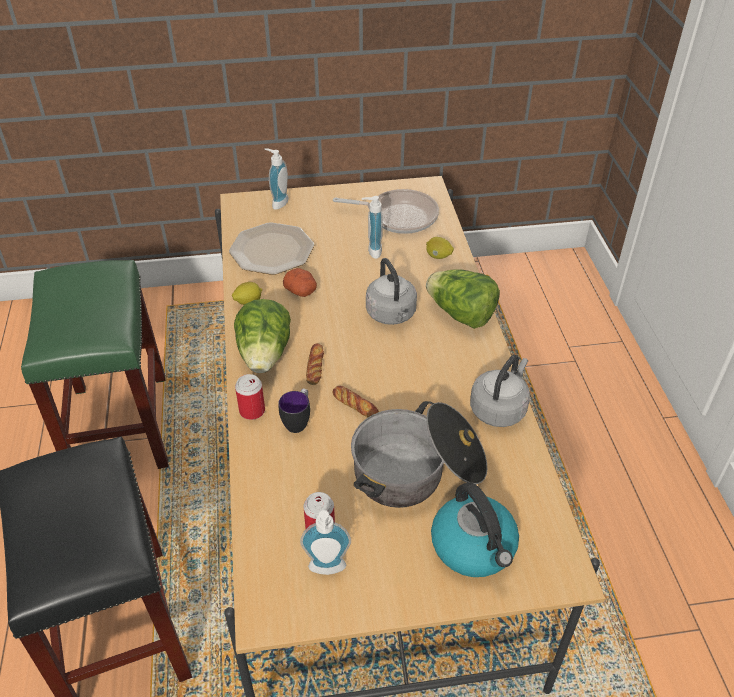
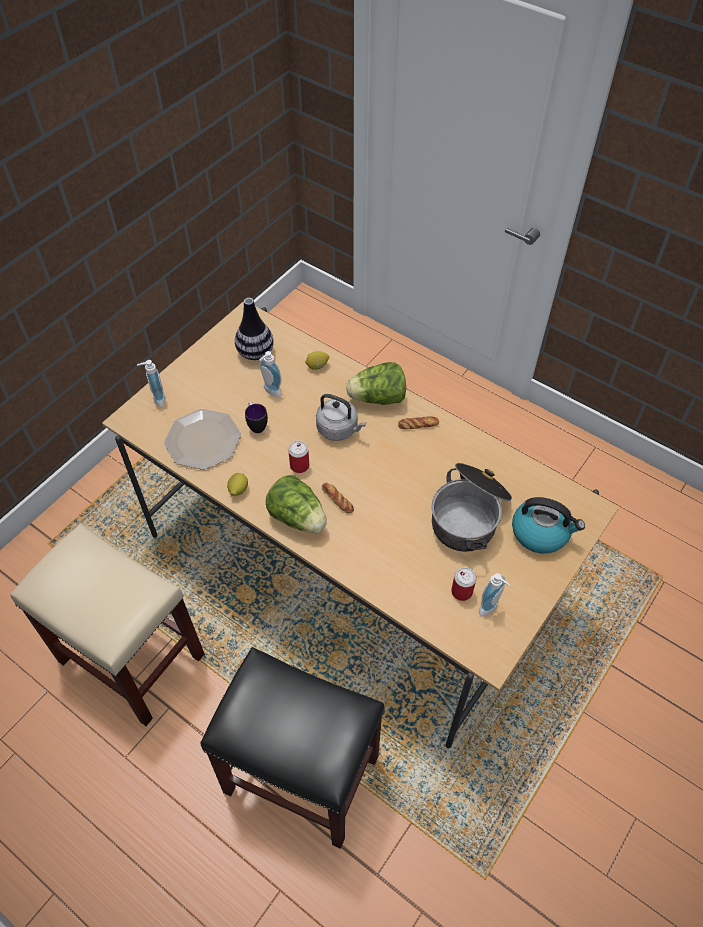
camera: 45 degrees left, 10 degrees up
green stool [21,260,168,469] -> beige stool [10,524,204,727]
can [235,374,265,420] -> can moved to [288,441,309,473]
mug [278,389,310,433] -> mug moved to [245,402,268,433]
potato [283,268,317,297] -> none
bread [332,386,379,417] -> bread moved to [398,416,439,429]
frying pan [333,189,439,234] -> vase [235,298,274,360]
grey kettle [470,355,530,427] -> none

